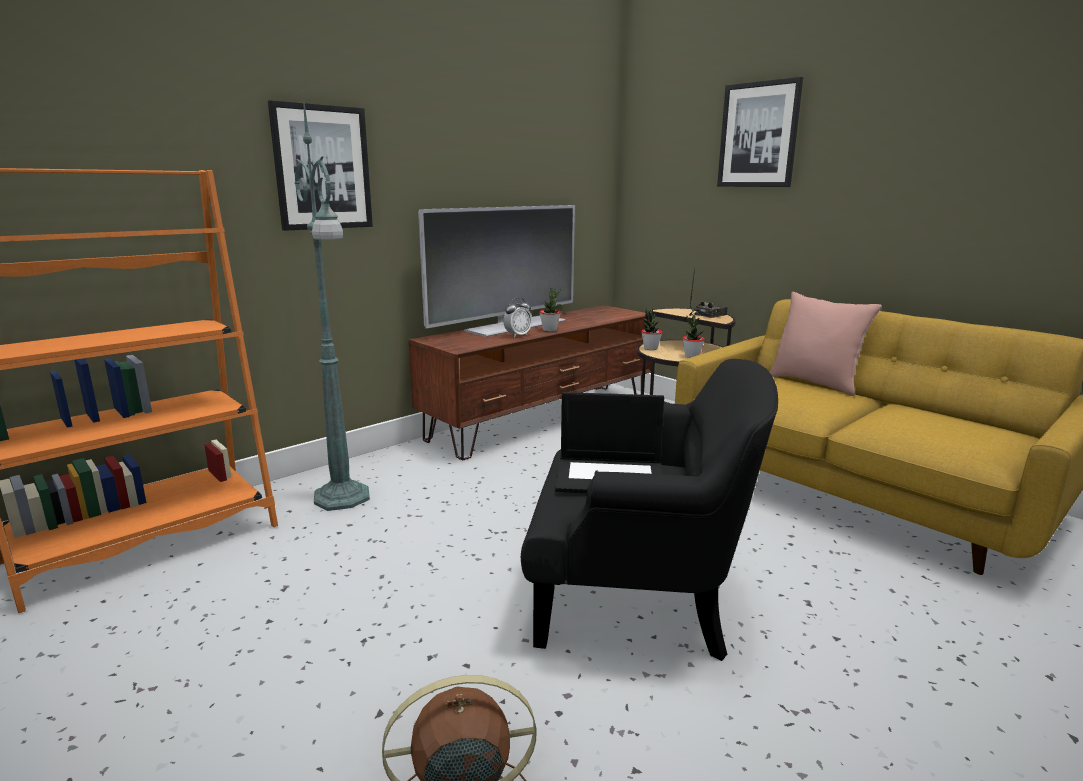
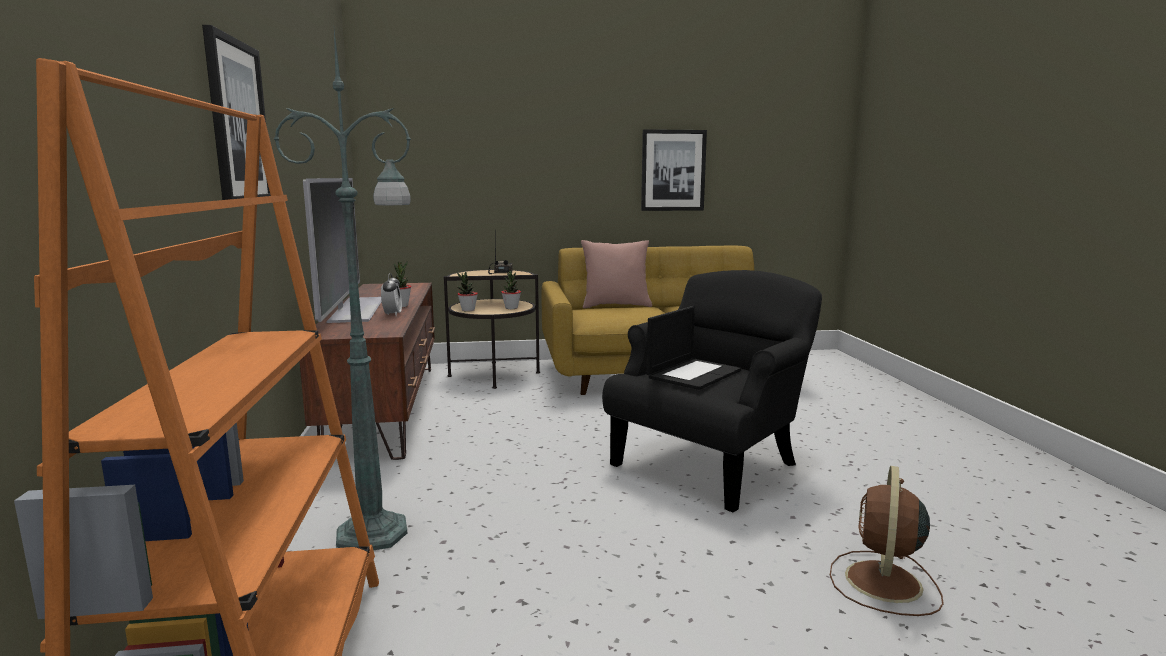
camera: 55 degrees left, 5 degrees down
picture [717,77,803,187] -> picture moved to [641,129,707,211]

